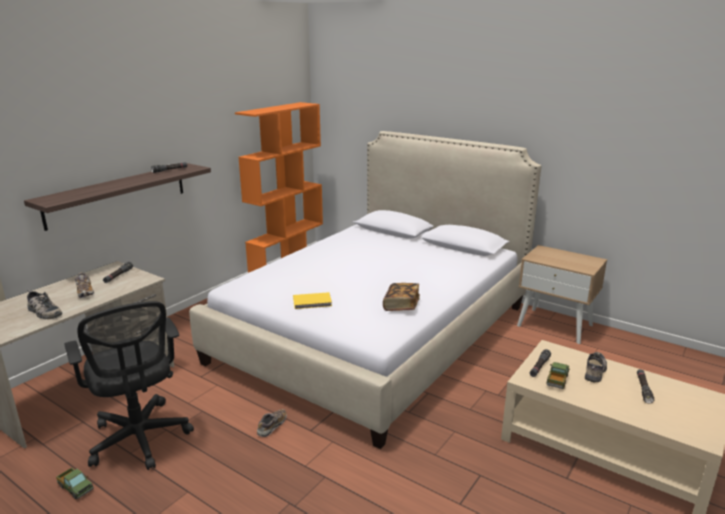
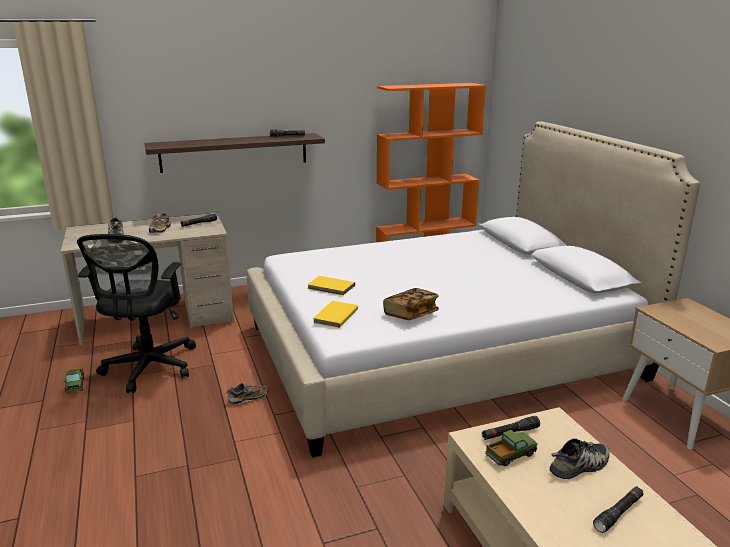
camera: 35 degrees right, 0 degrees up
none -> yellow book [313,301,358,328]

